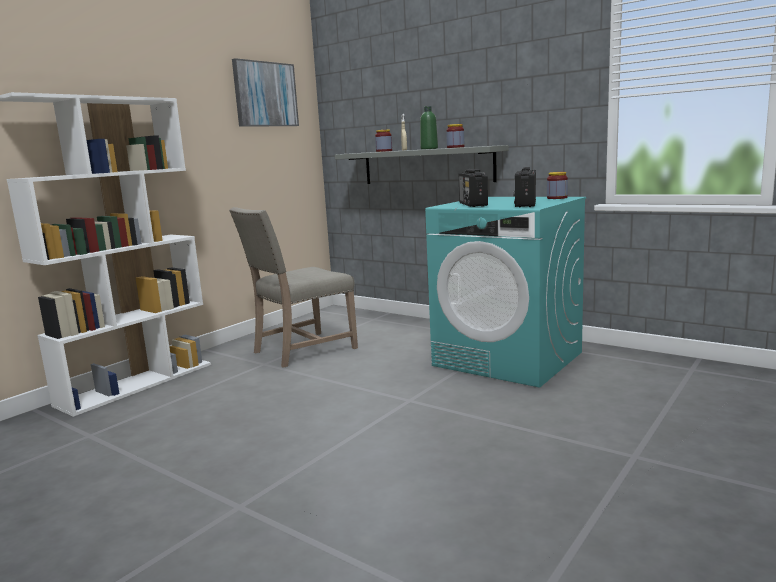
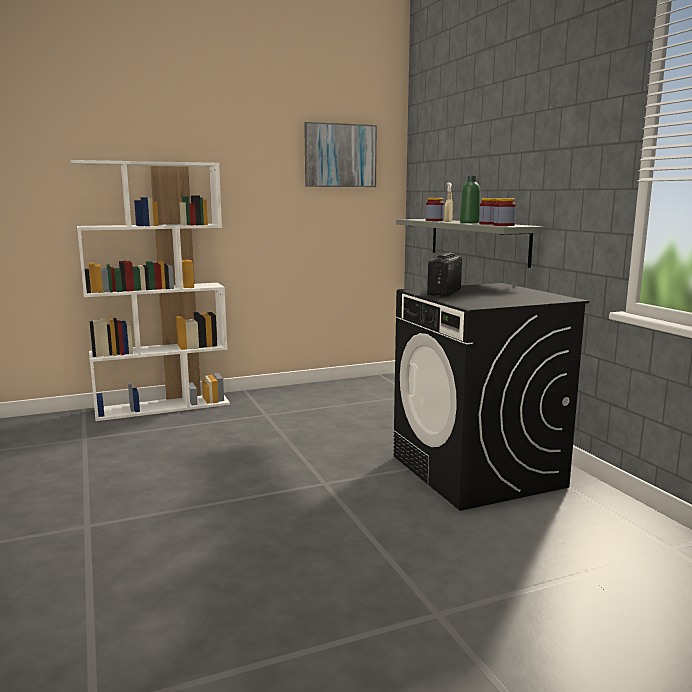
camera: 30 degrees right, 0 degrees up
beige chair [229,207,358,368] -> none
turquoise washing machine [425,197,586,388] -> black washing machine [393,283,589,511]
radio [513,167,536,207] -> none
jar [547,172,568,199] -> jar moved to [493,198,516,226]

